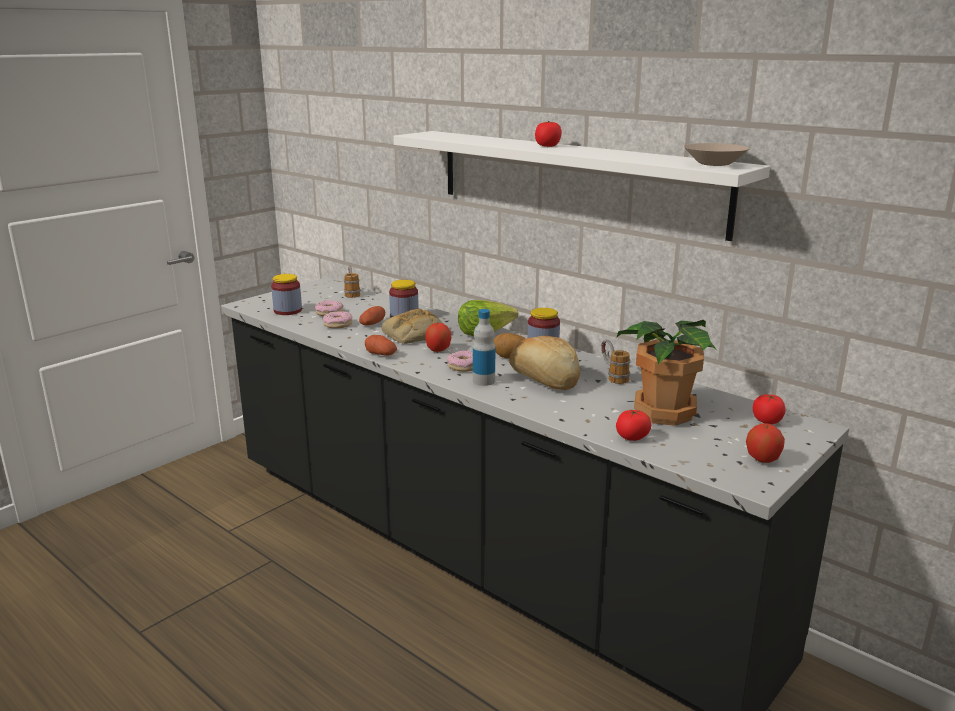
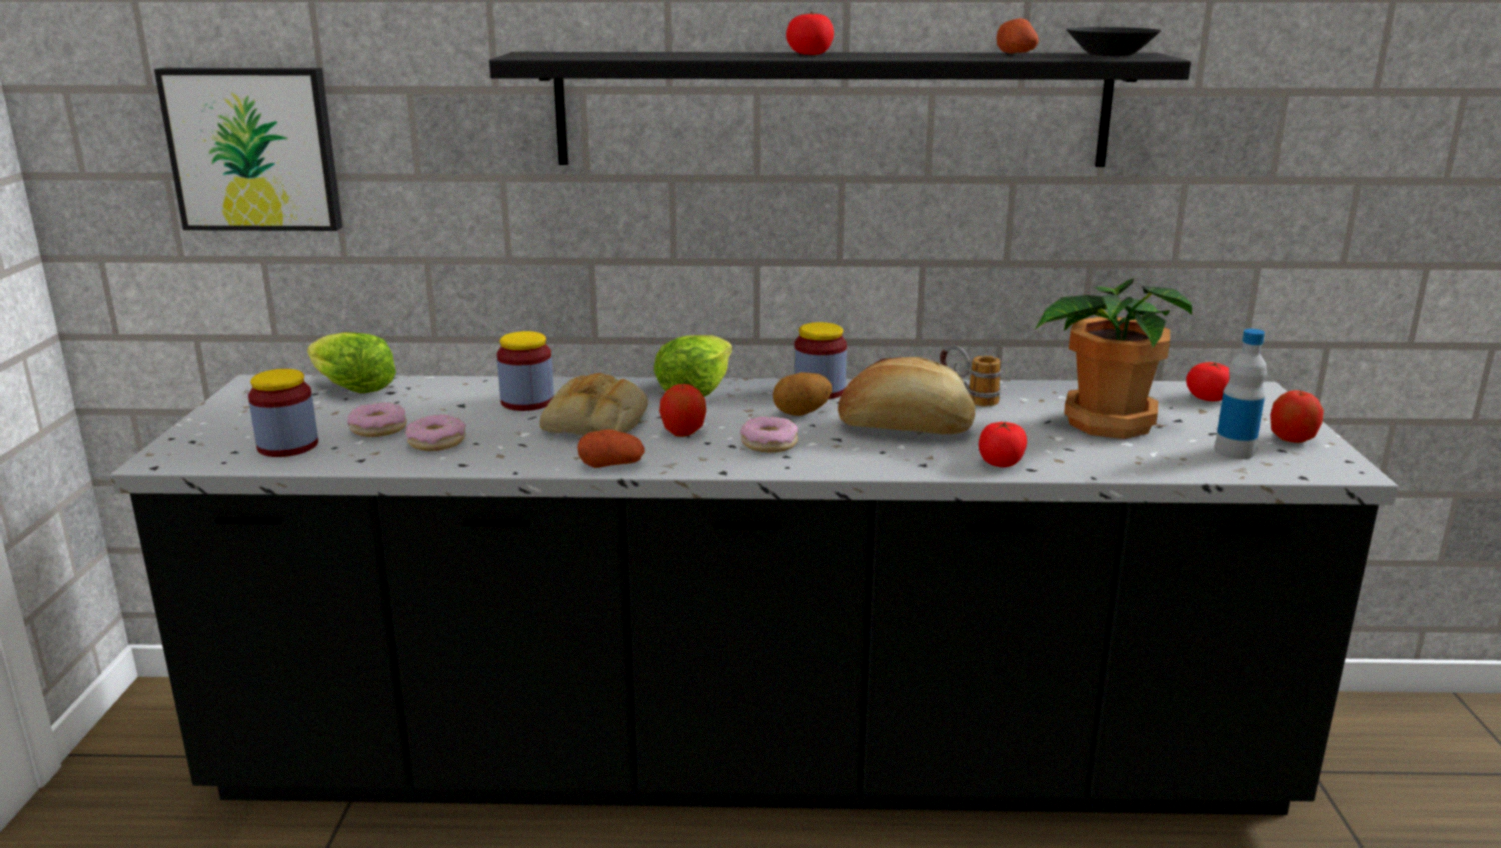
camera: 40 degrees left, 0 degrees up
mug [344,265,361,298] -> lettuce [307,332,396,394]
potato [359,306,385,325] -> potato moved to [996,18,1039,54]
white shelf [393,131,770,241] -> black shelf [489,52,1191,167]
bottle [473,309,495,386] -> bottle moved to [1214,329,1267,459]
tomato [616,409,651,441] -> tomato moved to [979,421,1027,467]
beige bowl [684,143,750,166] -> black bowl [1066,27,1161,56]
none -> picture [154,68,342,231]

